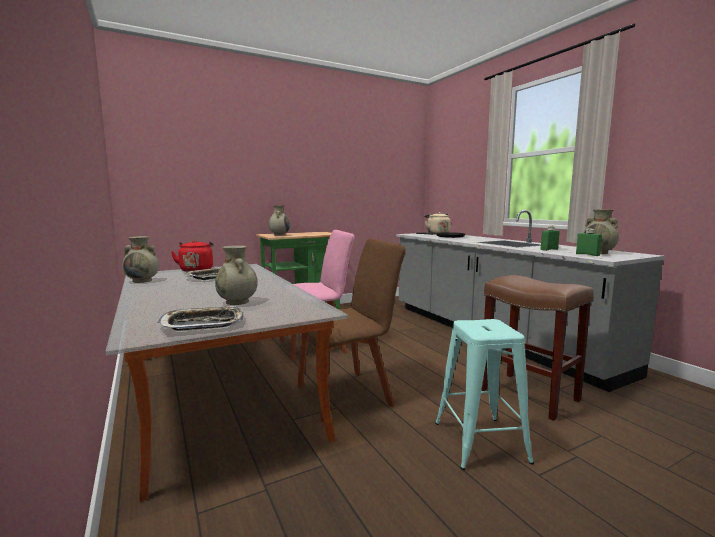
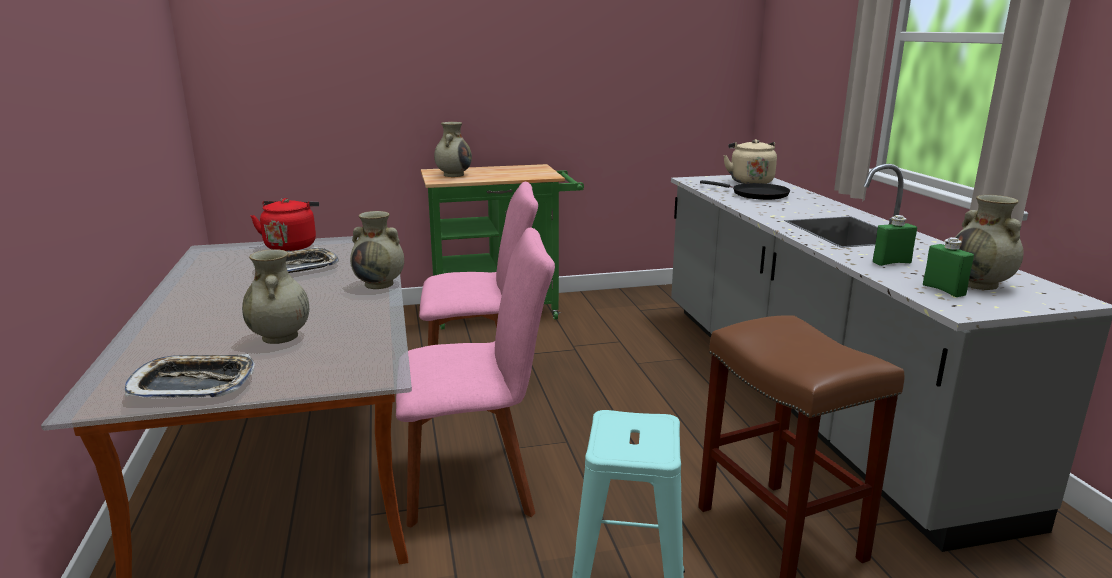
camera: 15 degrees right, 10 degrees up
beige vase [122,236,159,283] -> beige vase moved to [350,211,404,289]
brown chair [297,239,406,422] -> pink chair [396,228,555,527]

